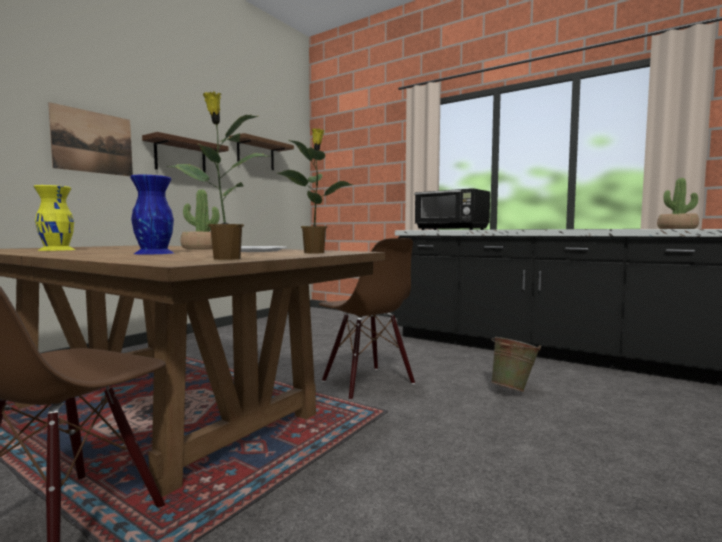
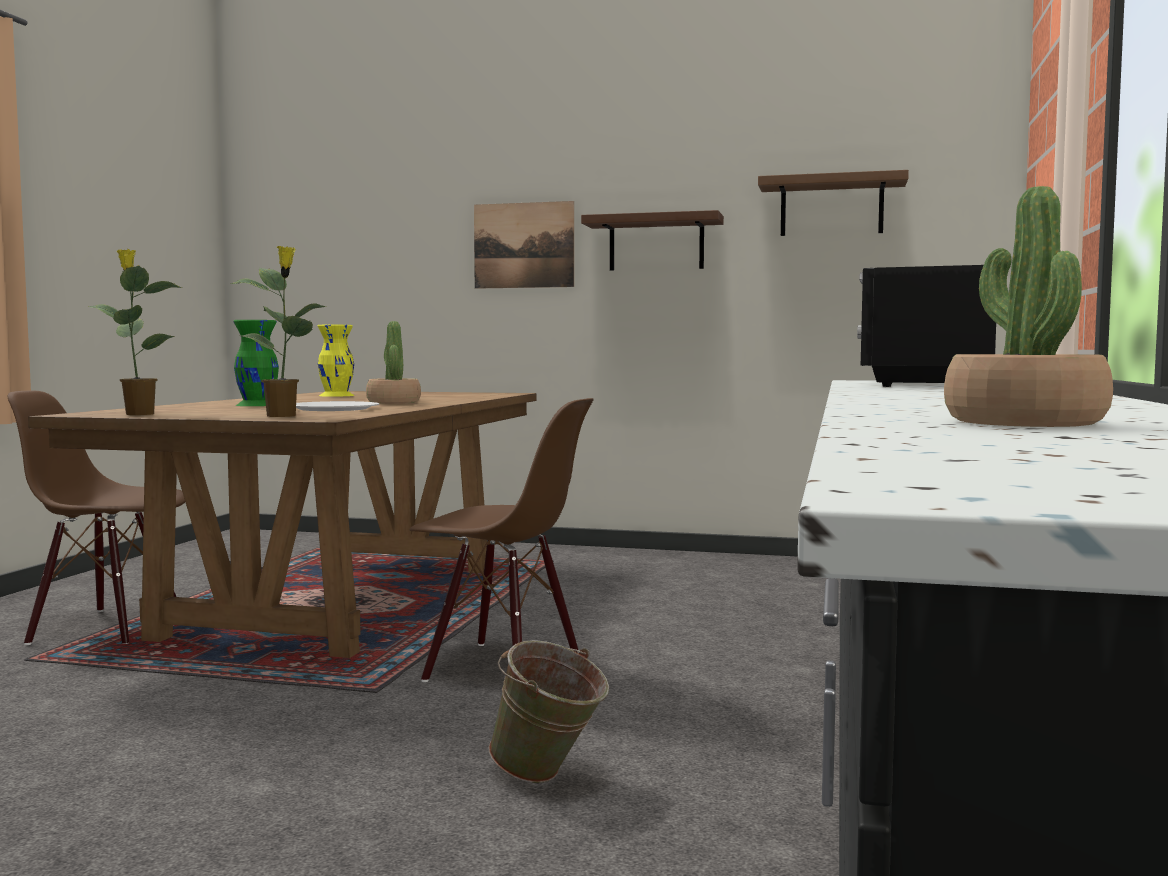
camera: 70 degrees right, 0 degrees up
blue vase [130,175,174,254] -> green vase [233,320,279,406]
brown chair [319,238,415,400] -> brown chair turned 105 degrees counterclockwise [410,398,594,682]

